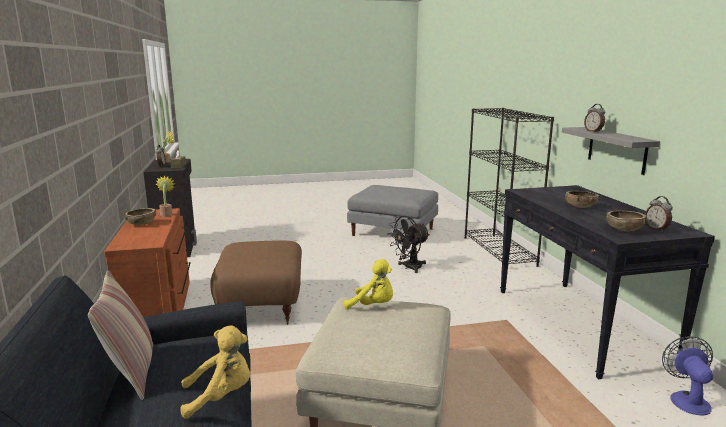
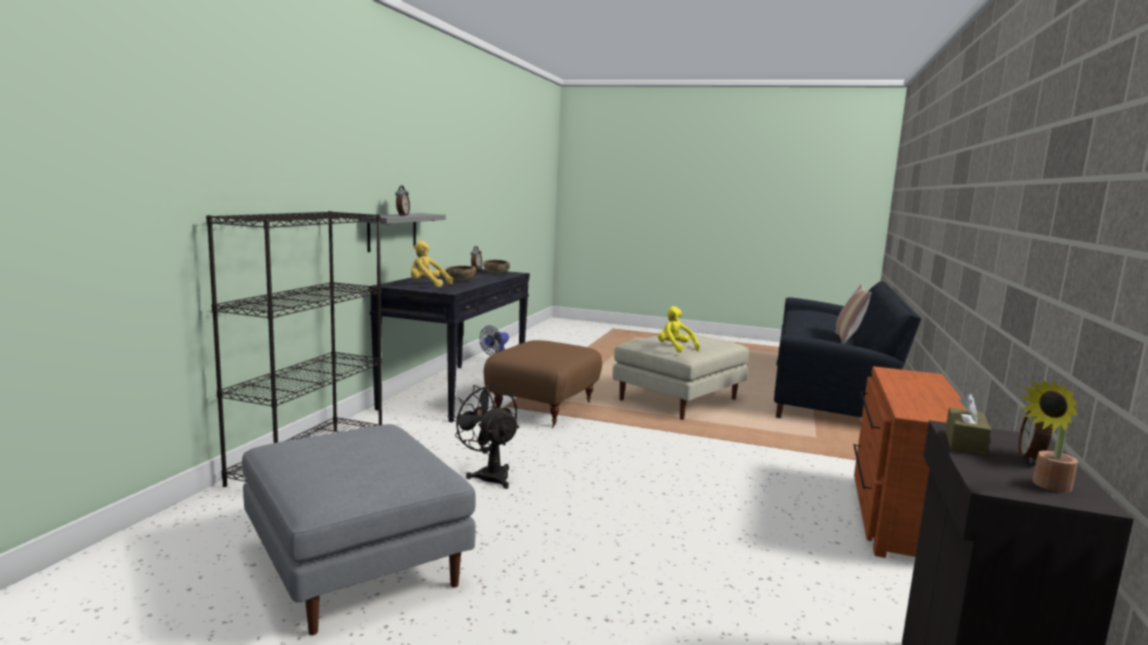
camera: 150 degrees left, 5 degrees down
brown bowl [125,208,156,225] -> none
potted plant [156,175,175,217] -> none
yellow plush toy [180,326,250,419] -> yellow plush toy moved to [411,241,453,287]
brown ottoman [210,240,302,325] -> brown ottoman moved to [484,340,602,428]
black fan [387,216,430,273] -> black fan turned 120 degrees counterclockwise [450,383,519,489]

